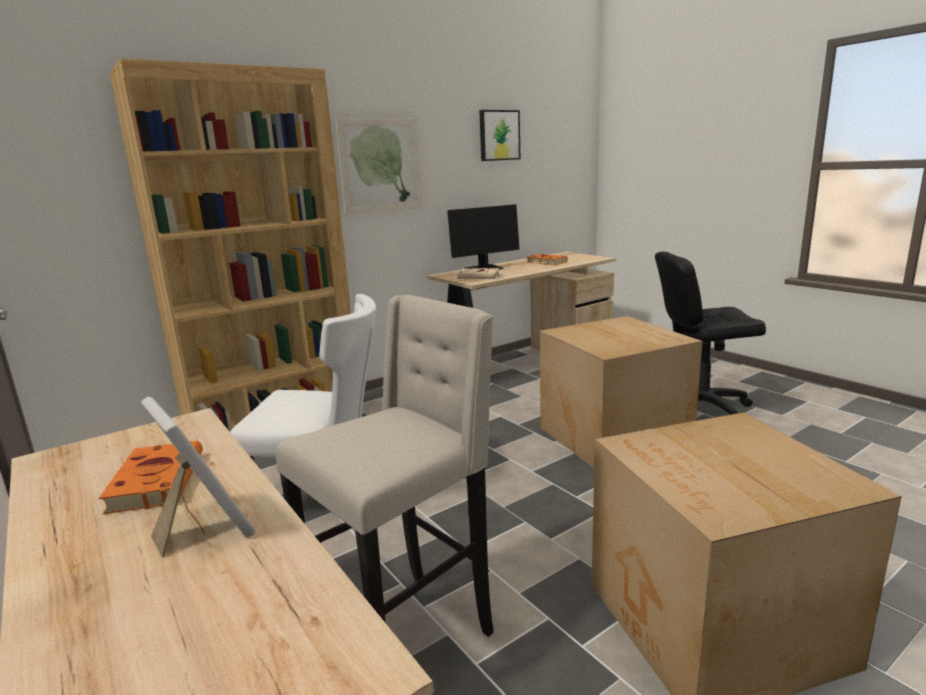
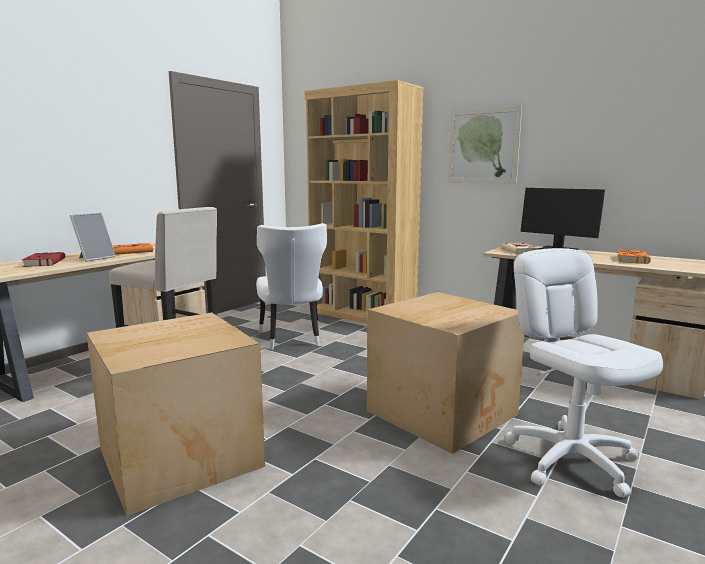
camera: 70 degrees right, 5 degrees down
picture [479,110,520,161] -> none
black office chair [655,252,766,415] -> white office chair [504,248,663,497]
none -> red book [22,252,65,267]

